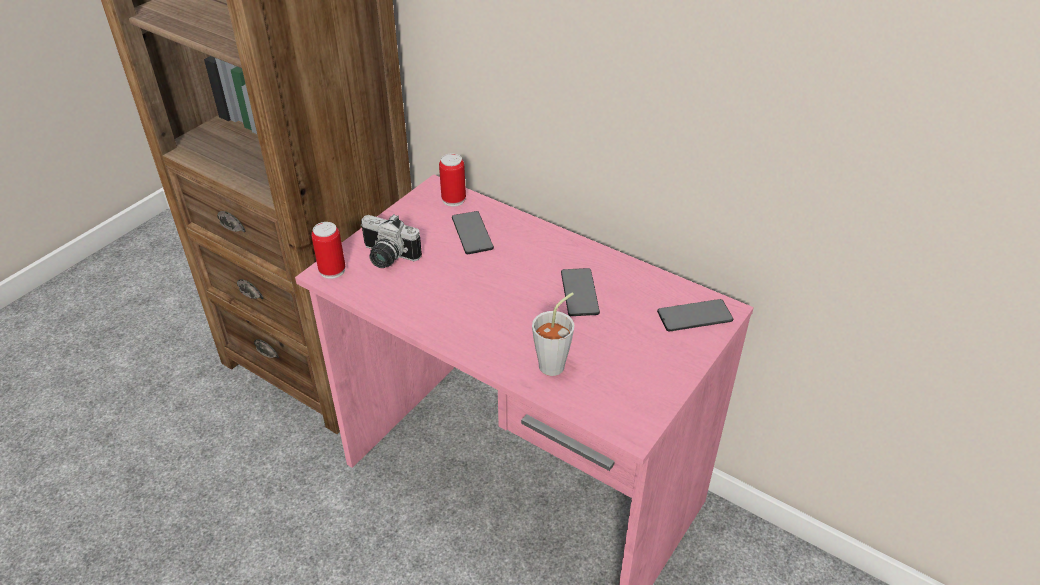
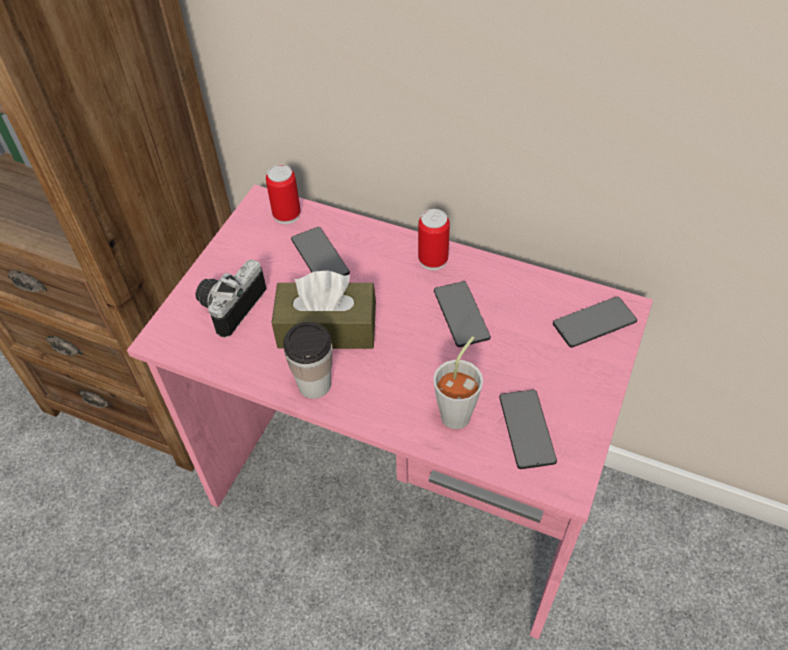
camera: 10 degrees left, 10 degrees up
can [311,222,345,279] -> can moved to [418,209,450,270]
camera [360,214,422,268] -> camera turned 105 degrees clockwise [196,259,267,338]
none -> brown tissue box [272,271,376,349]
none -> cup [283,322,332,399]
none -> phone [499,390,557,469]

